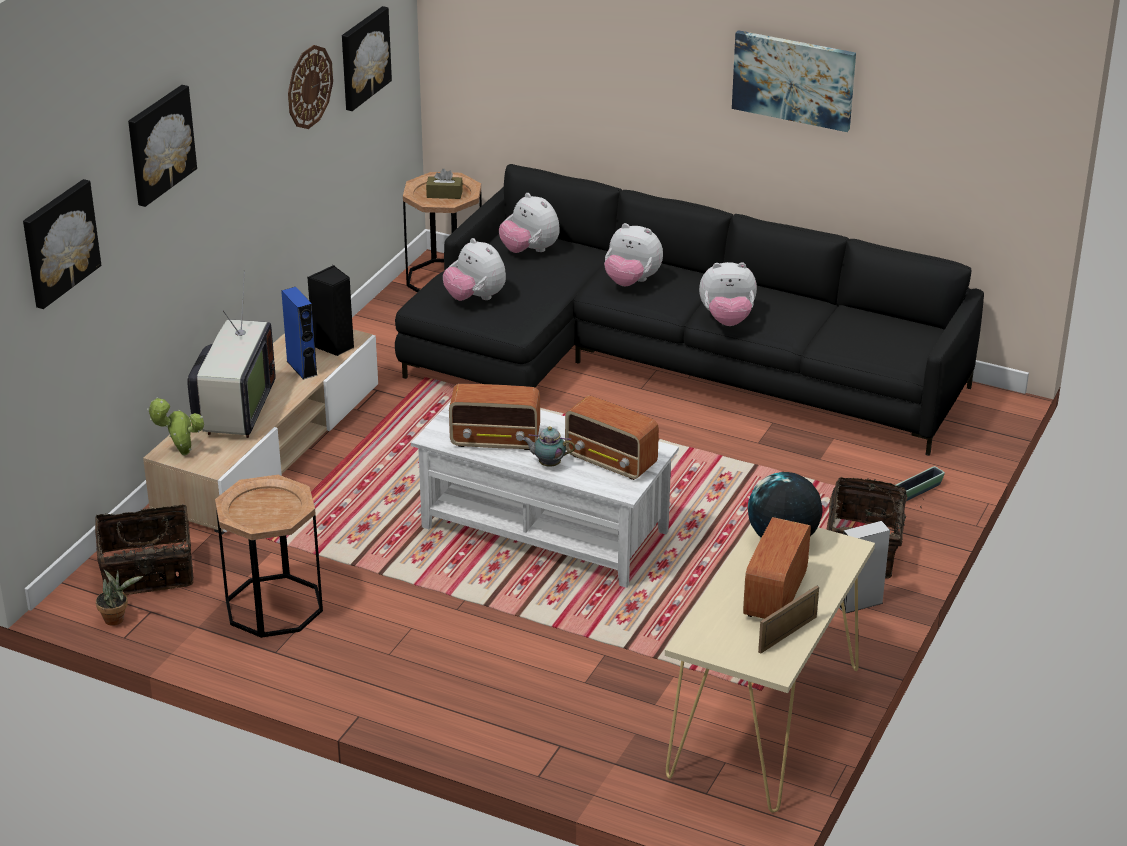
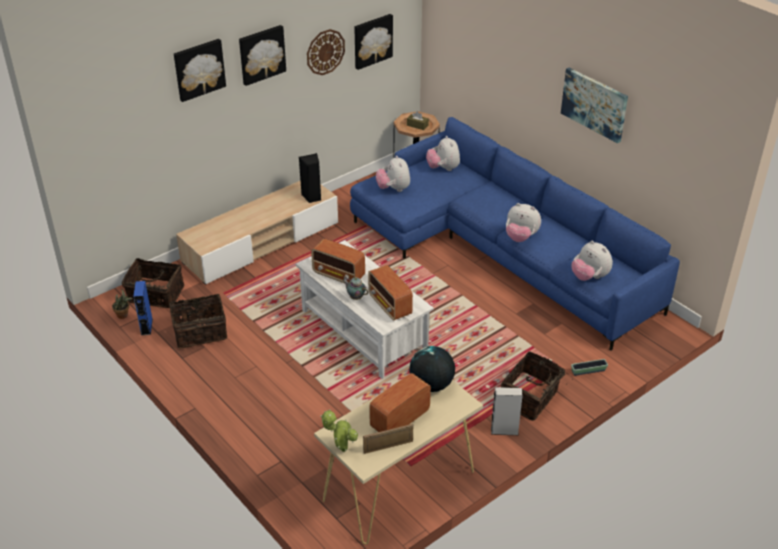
camera: 25 degrees right, 5 degrees up
picture [23,179,101,309] -> picture moved to [239,25,286,86]
potted plant [147,398,204,455] -> potted plant moved to [320,410,358,452]
television [187,270,275,438] -> none
brown side table [215,475,323,638] -> basket [169,294,227,348]
blue speaker [281,287,317,380] -> blue speaker moved to [133,281,153,335]
black sofa [395,164,984,456] -> blue sofa [350,117,680,351]
plush toy [604,223,663,286] -> plush toy moved to [571,241,613,281]

